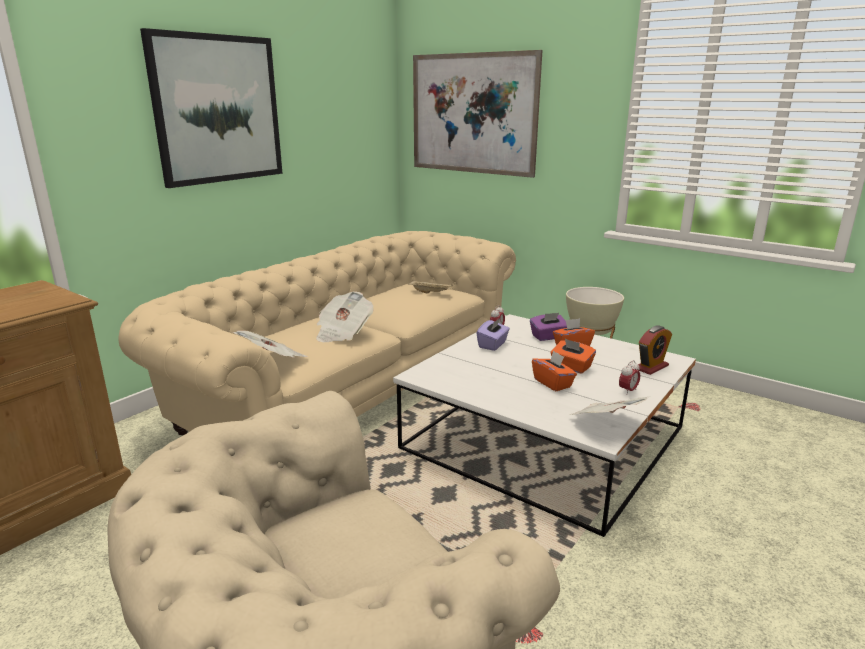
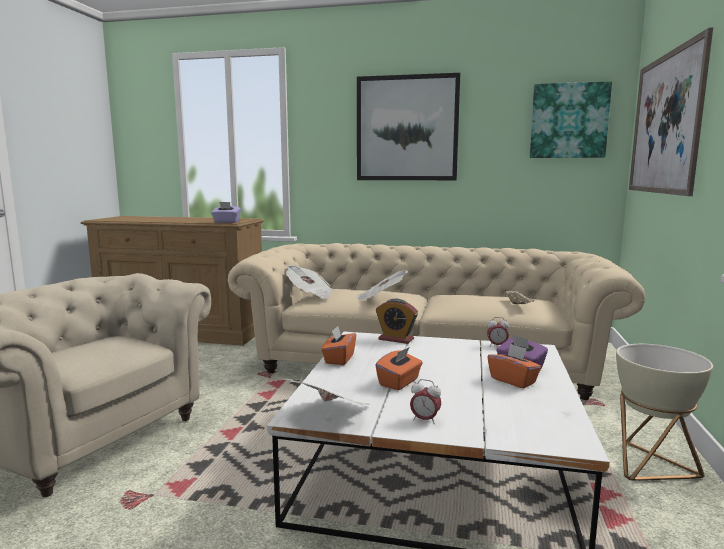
camera: 65 degrees right, 10 degrees down
purple tissue box [477,318,510,351] -> purple tissue box moved to [211,202,241,223]
orange tissue box [551,339,596,374] -> orange tissue box moved to [321,326,356,365]
alarm clock [636,325,672,375] -> alarm clock moved to [376,299,418,344]
none -> picture [530,81,612,158]

